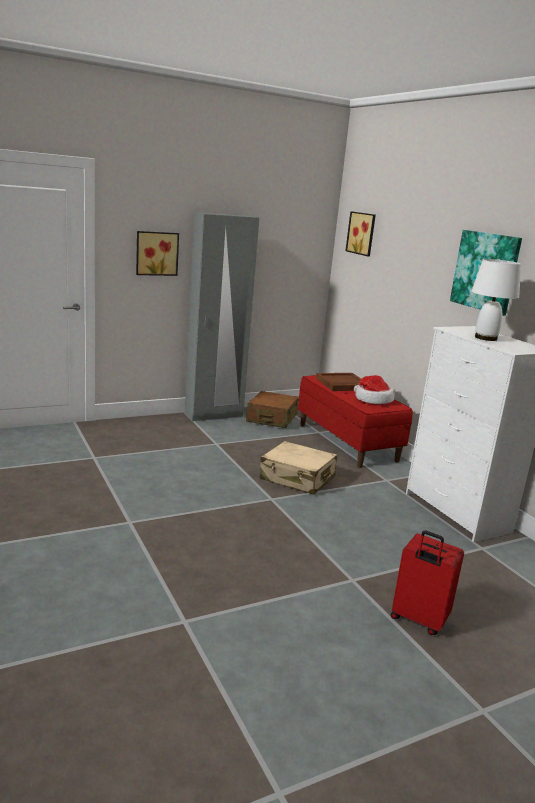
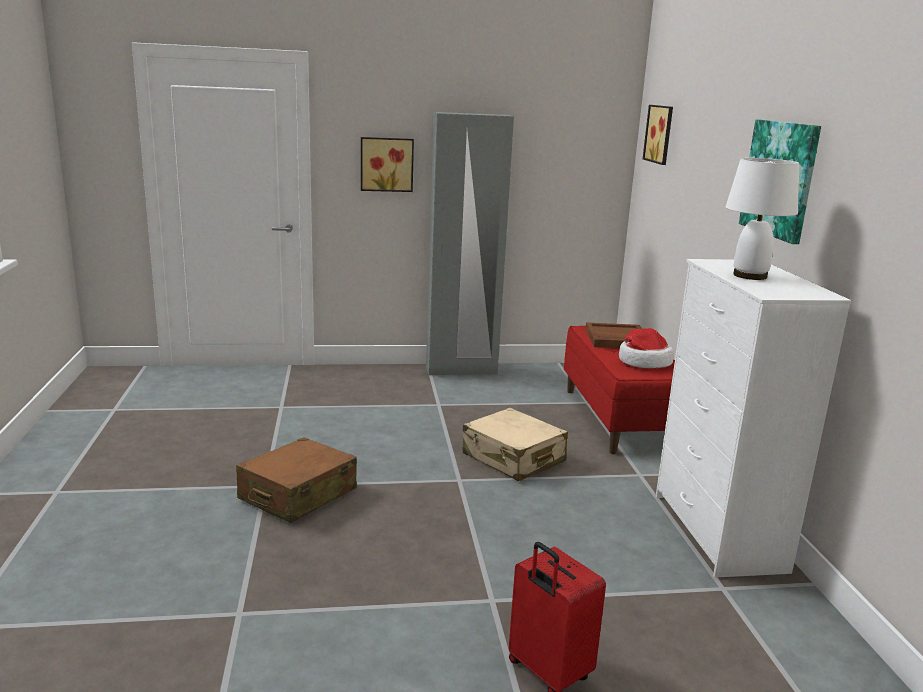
camera: 20 degrees right, 0 degrees up
brown suitcase [246,391,299,428] -> brown suitcase moved to [236,437,357,523]

